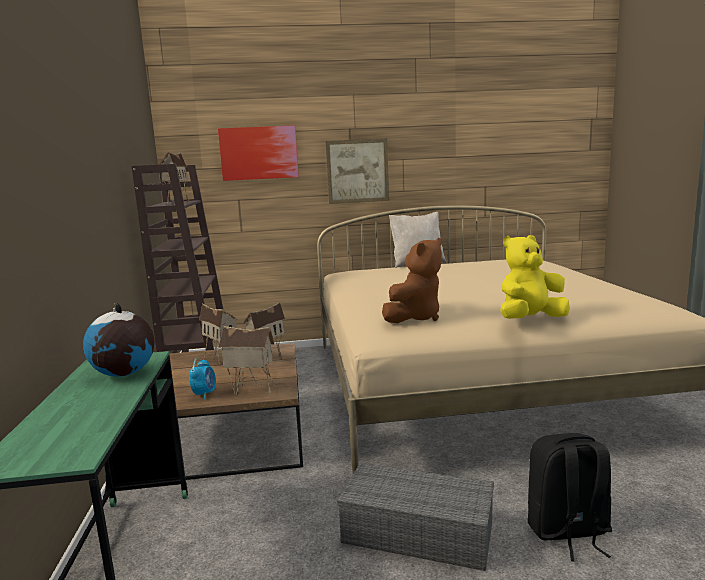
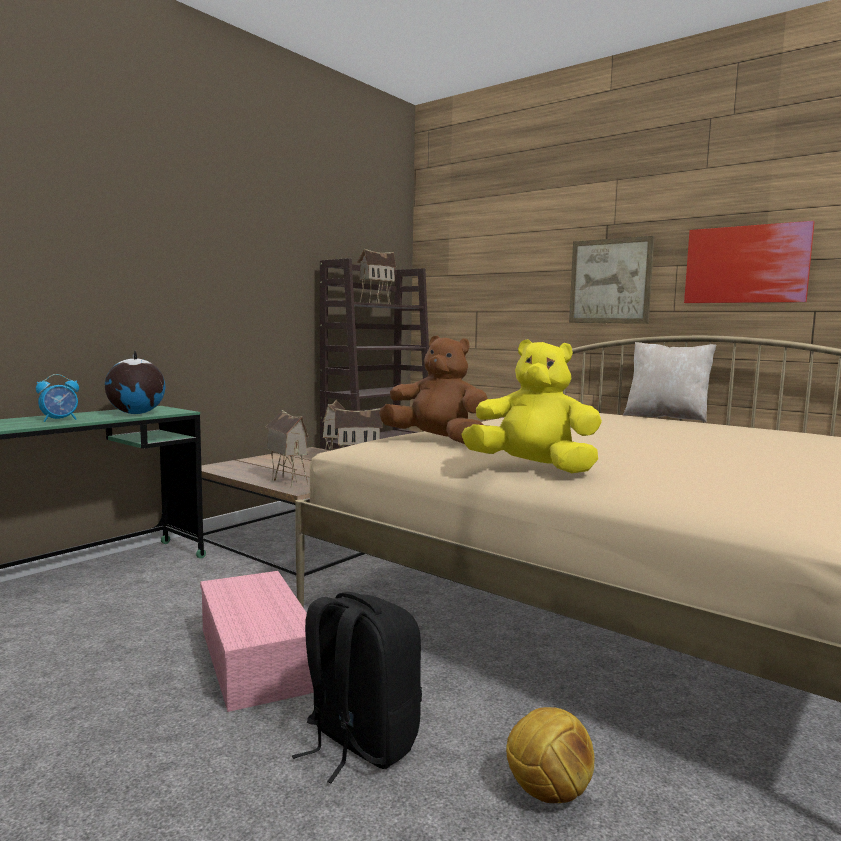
camera: 45 degrees right, 5 degrees down
alarm clock [189,358,216,400] -> alarm clock moved to [36,374,79,422]
picture [218,125,299,181] -> picture moved to [684,221,815,303]
grey storage box [337,463,494,571] -> pink storage box [200,571,314,712]
brown plush toy [382,238,442,323] -> brown plush toy turned 150 degrees counterclockwise [379,335,488,444]
none -> football [506,707,595,803]

